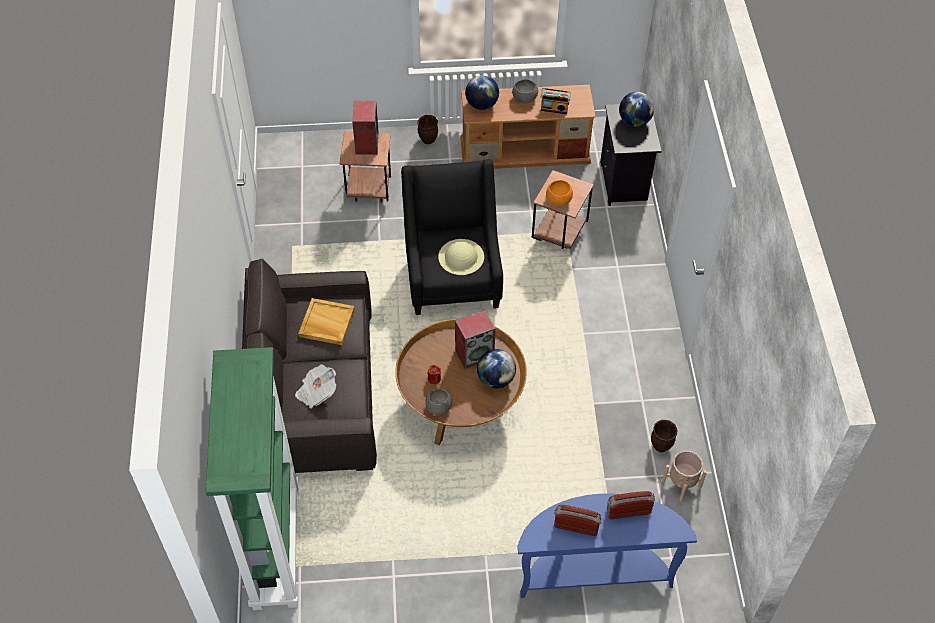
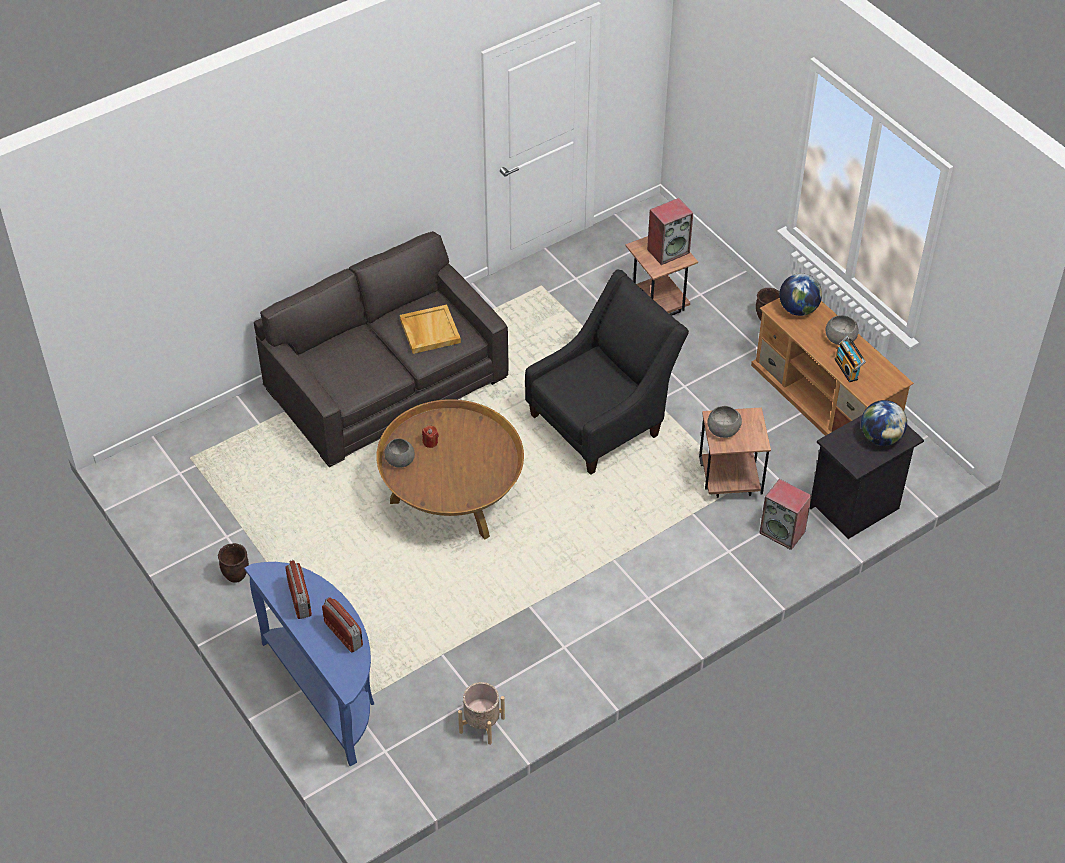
camera: 60 degrees right, 5 degrees down
green bookcase [205,347,299,610] -> none
newspaper [295,365,336,408] -> none
beige hat [438,239,484,275] -> none
speaker [455,310,496,369] -> speaker moved to [760,479,812,550]
globe [477,349,516,388] -> none
orange bowl [546,180,573,206] -> grey bowl [708,406,742,438]
brown planter [651,420,678,452] -> brown planter moved to [218,543,249,583]

